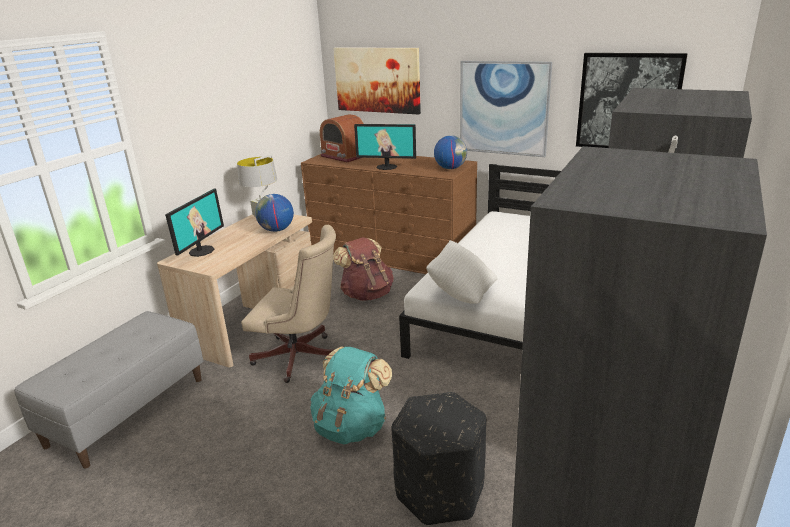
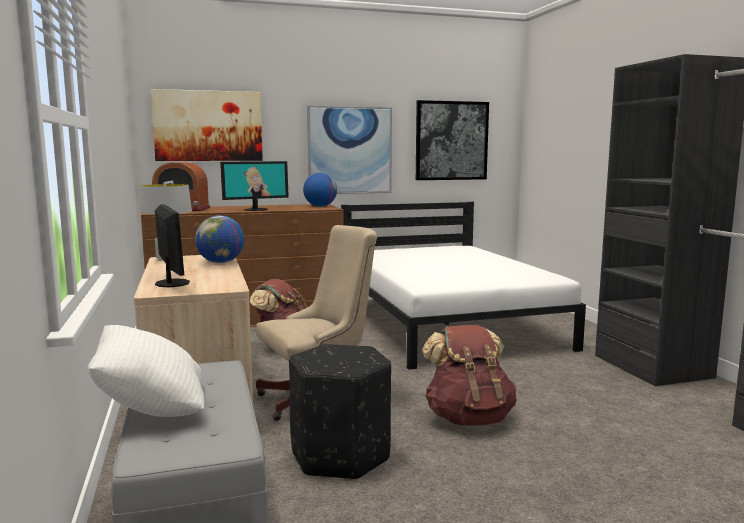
camera: 45 degrees left, 15 degrees down
turquoise backpack [310,346,392,444] -> brown backpack [422,325,517,426]
black ottoman [391,392,486,525] -> black ottoman moved to [289,344,391,480]
white pillow [426,240,497,304] -> white pillow moved to [87,325,205,417]

